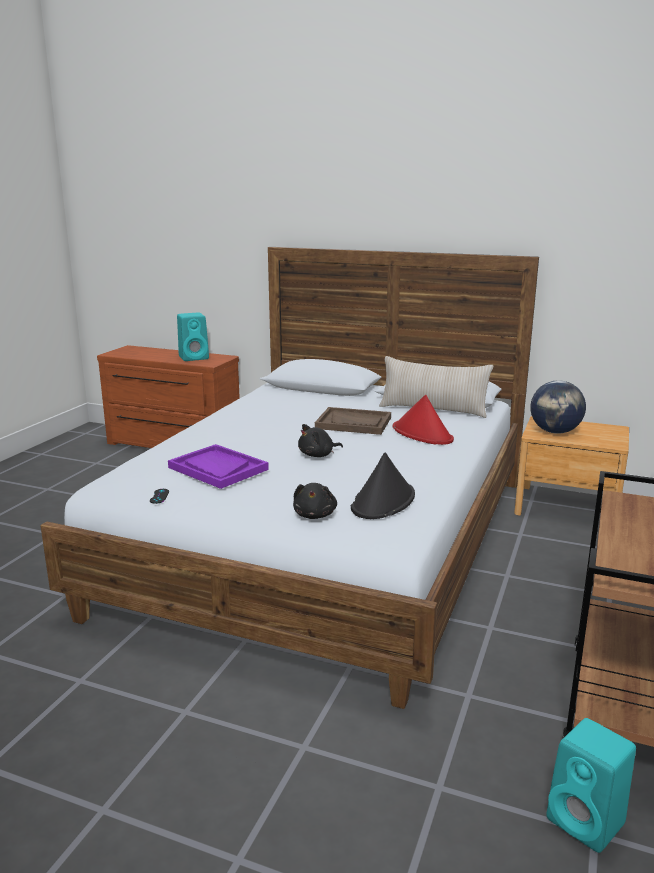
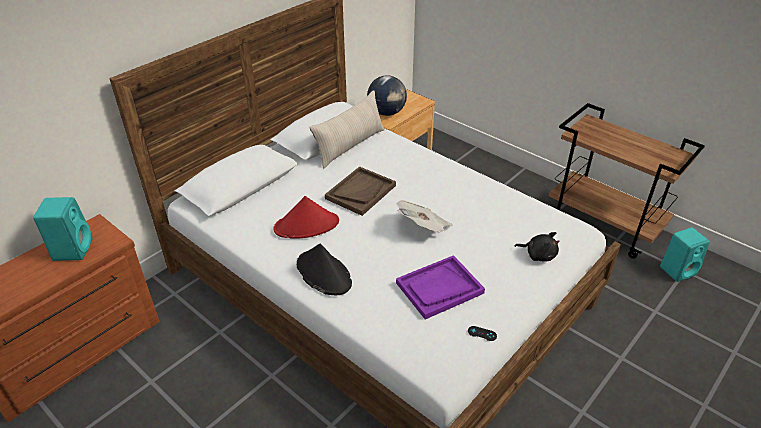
camera: 70 degrees left, 20 degrees up
black plush toy [298,424,343,457] -> newspaper [396,200,452,233]
black hat [351,453,415,519] -> black hat moved to [297,244,352,295]
red hat [393,395,454,445] -> red hat moved to [273,196,339,239]

